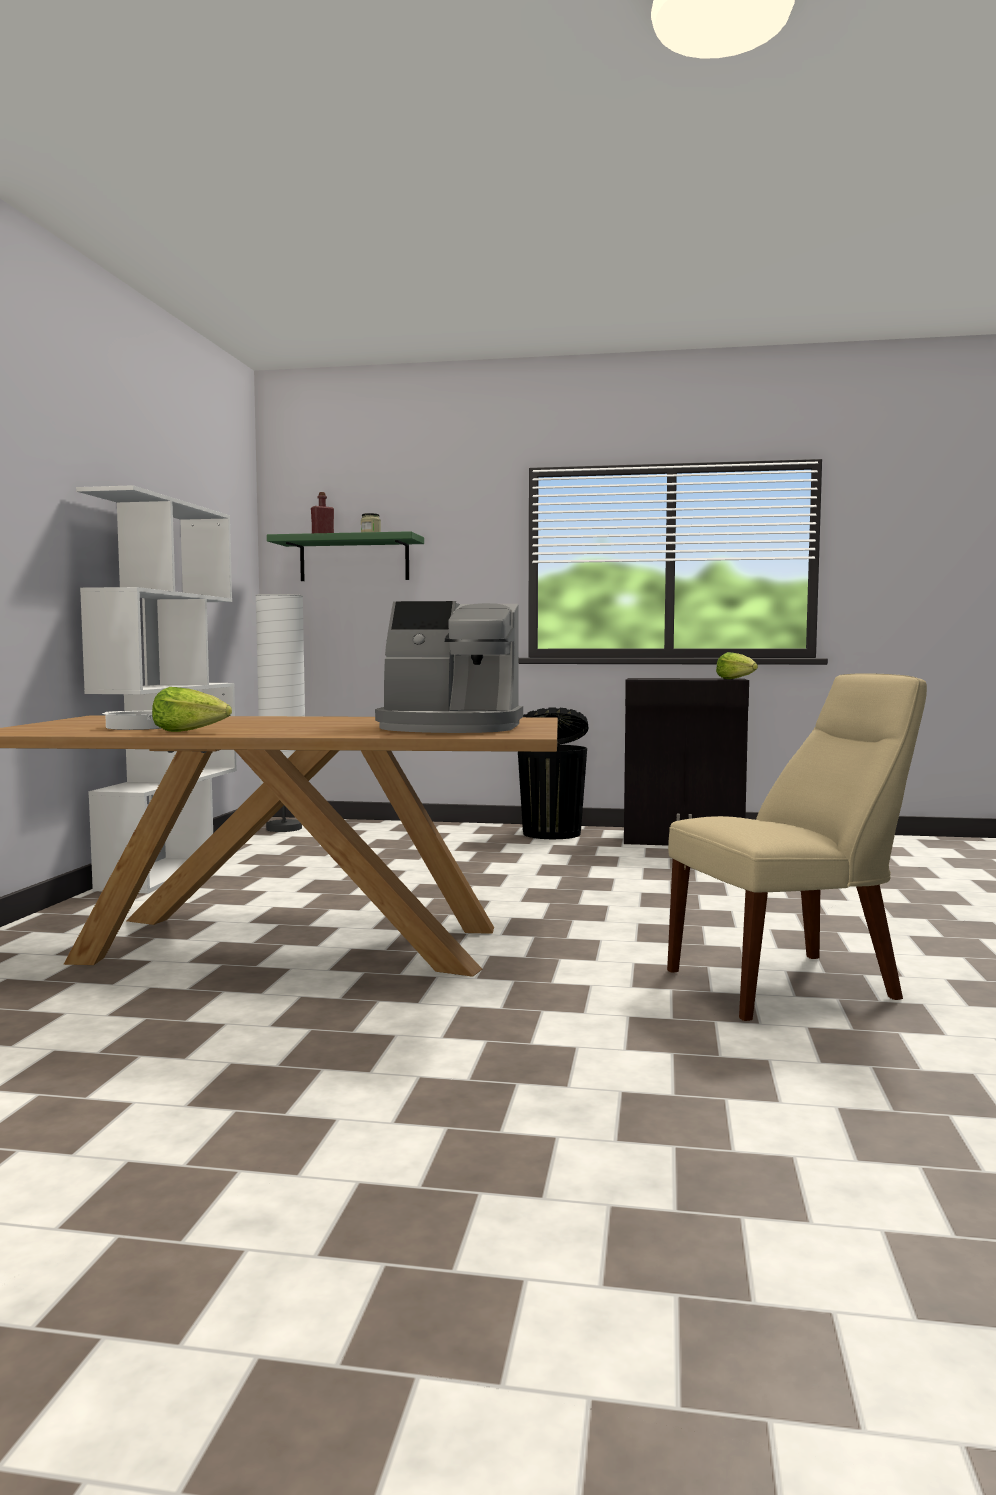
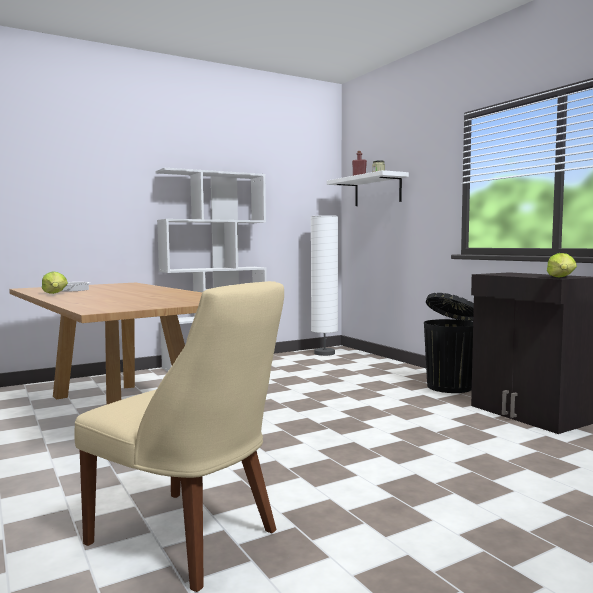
camera: 50 degrees right, 0 degrees up
green shelf [267,531,424,581] -> white shelf [326,170,409,206]
coffee machine [375,601,523,733] -> none

